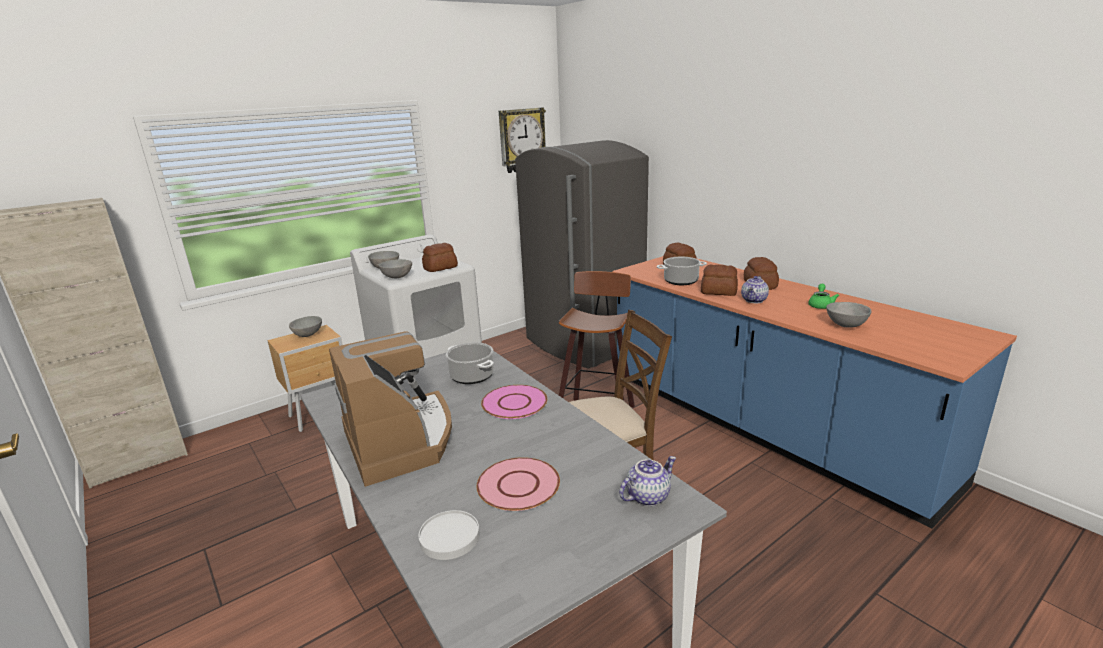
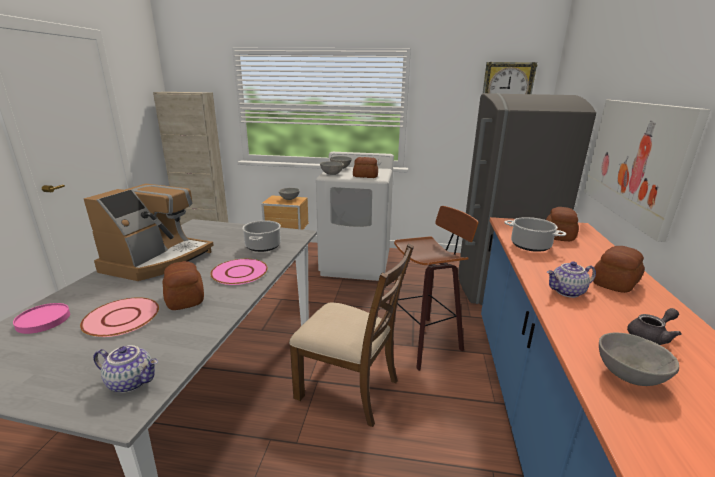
camera: 45 degrees right, 0 degrees up
white plate [419,510,480,560] -> pink plate [13,303,70,334]
bread [701,265,738,296] -> bread moved to [162,261,204,310]
green teapot [808,284,839,309] -> grey teapot [627,308,682,345]
none -> picture [584,100,711,242]

